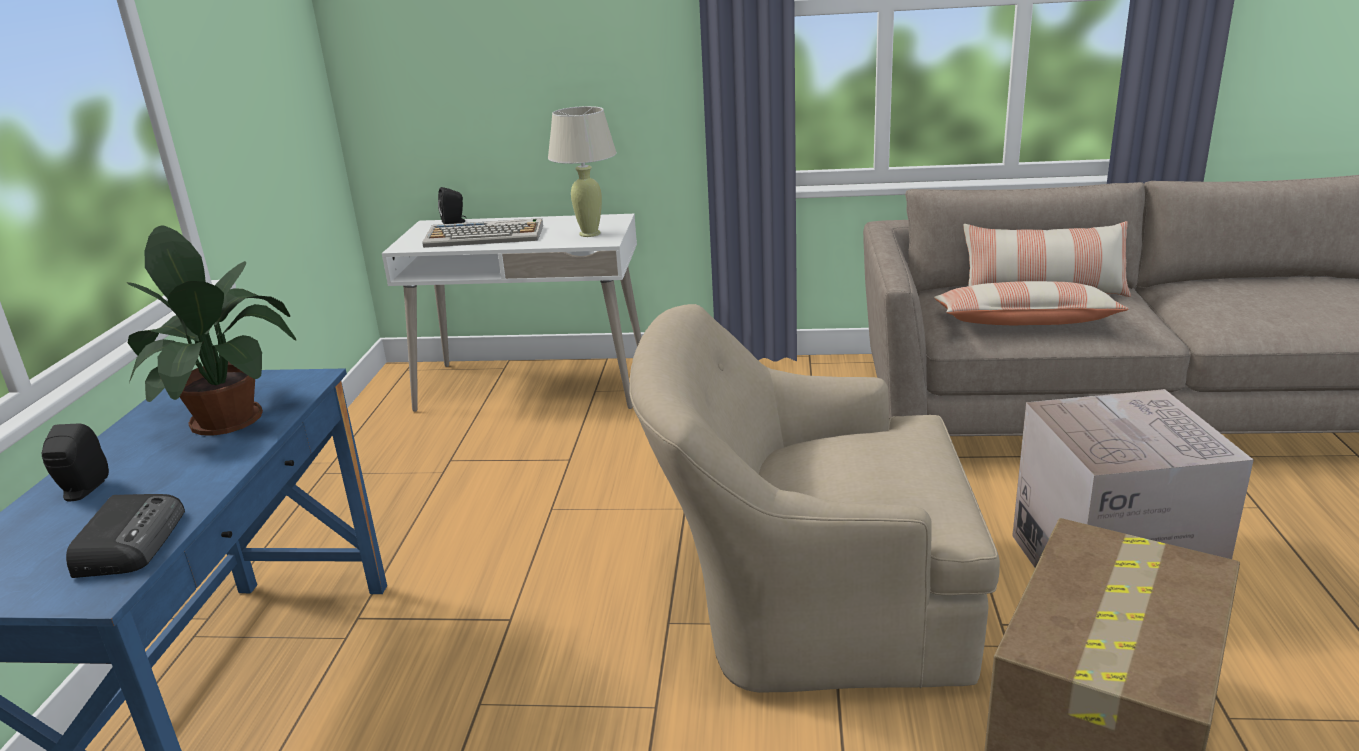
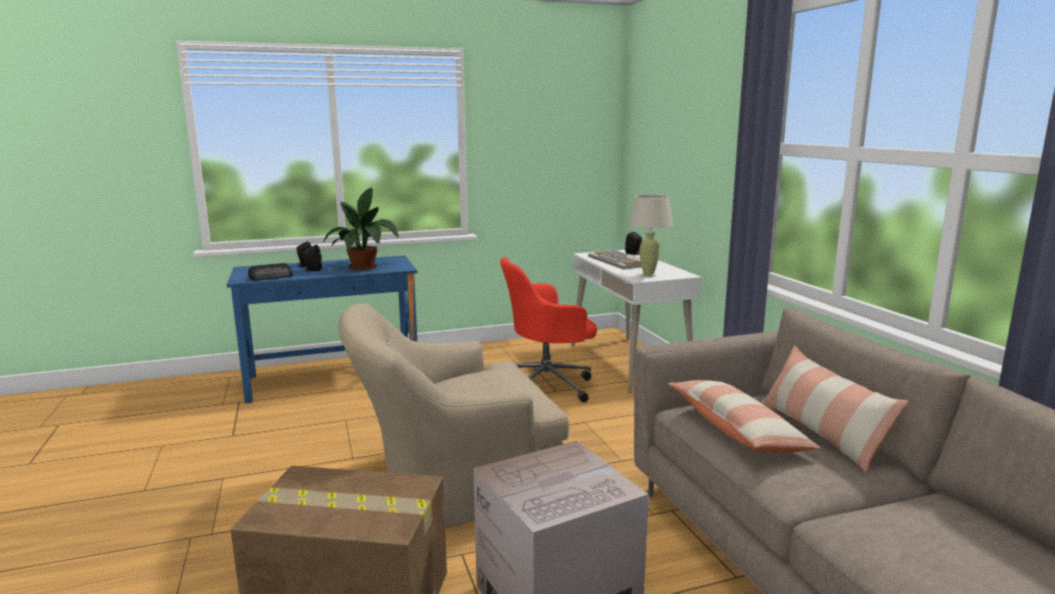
camera: 65 degrees right, 10 degrees down
beige armchair [629,304,1000,693] -> beige armchair turned 90 degrees counterclockwise [338,303,569,528]
none -> black speaker [303,245,322,271]
none -> red office chair [501,257,597,403]

